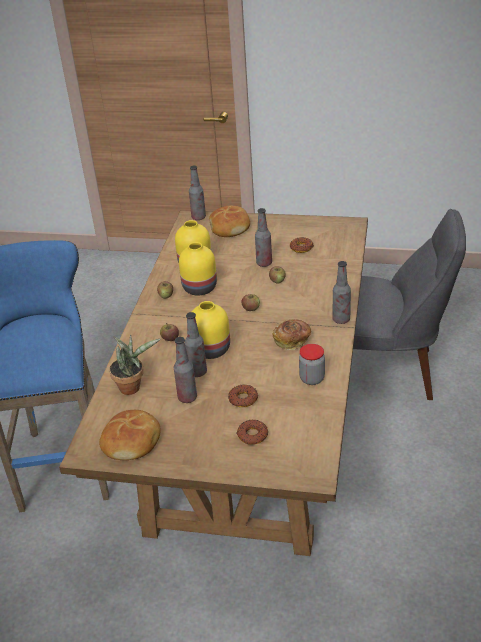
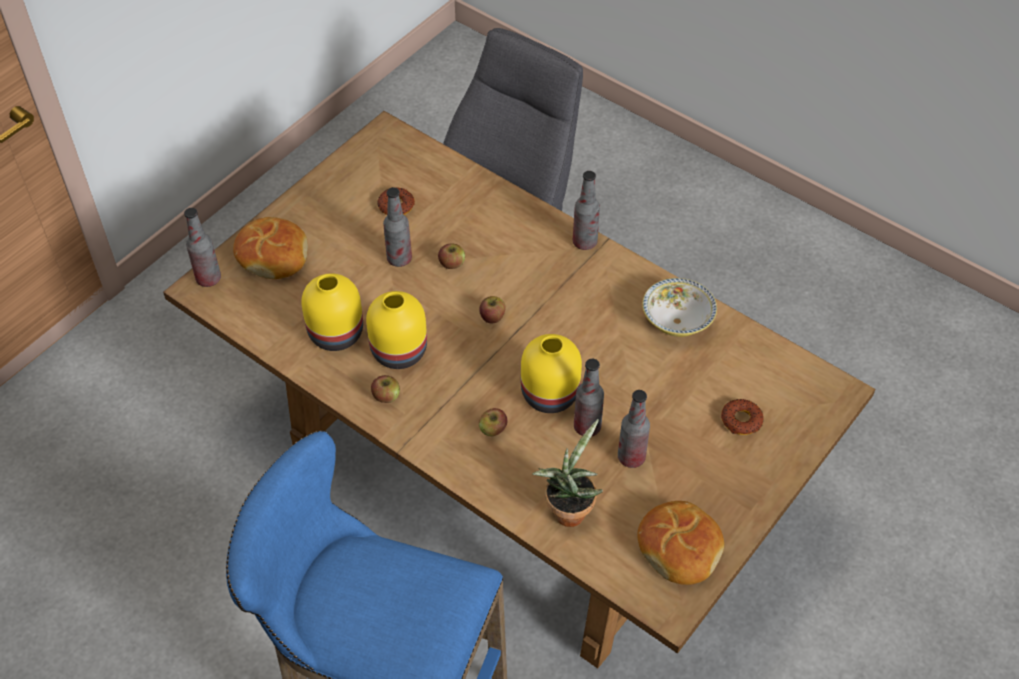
camera: 65 degrees left, 15 degrees up
donut [228,384,258,407] -> none
bread [272,320,311,350] -> none
jar [299,344,325,385] -> bowl [642,278,717,337]

